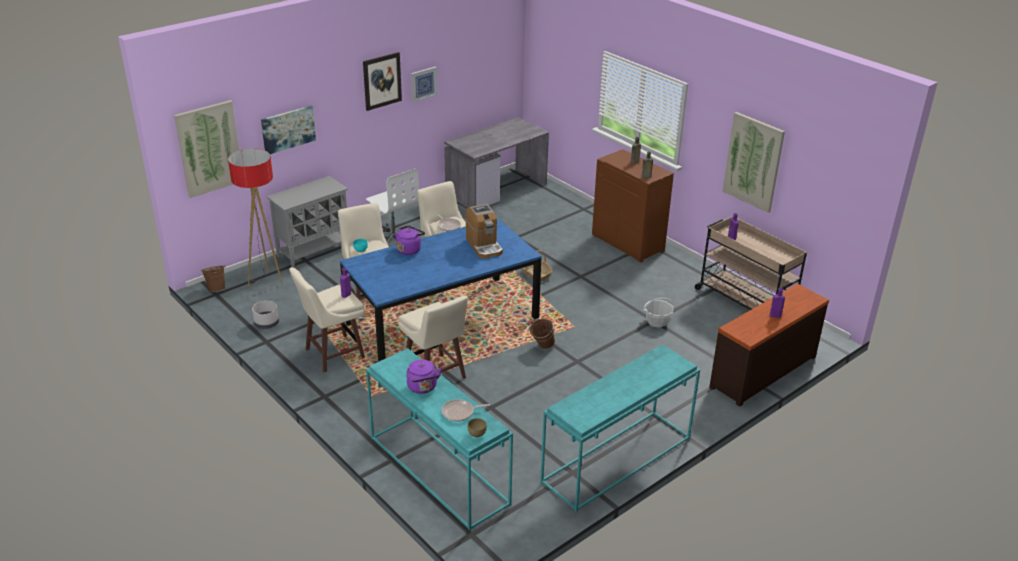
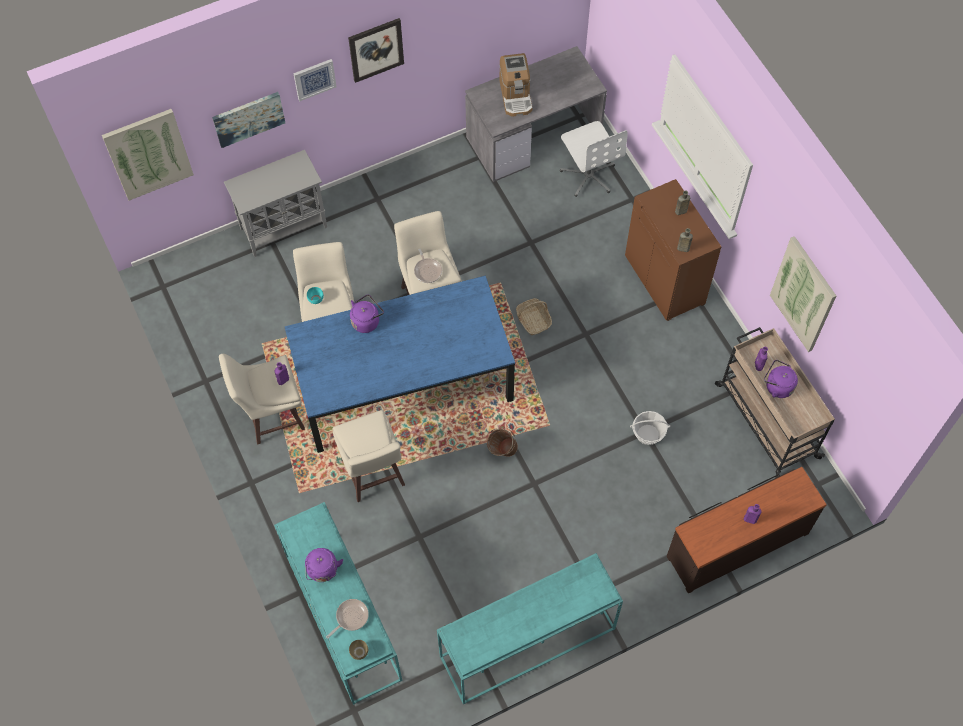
camera: 15 degrees right, 30 degrees up
brown bucket [201,265,225,292] -> none
floor lamp [228,148,283,287] -> none
grey planter [252,301,279,329] -> none
white office chair [366,169,419,243] -> white office chair moved to [560,121,628,197]
picture [411,67,437,103] -> picture moved to [293,59,337,101]
frying pan [442,399,490,422] -> frying pan turned 135 degrees clockwise [326,599,369,638]
coffee machine [465,204,503,259] -> coffee machine moved to [500,53,532,117]
none -> purple kettle [764,360,798,398]

